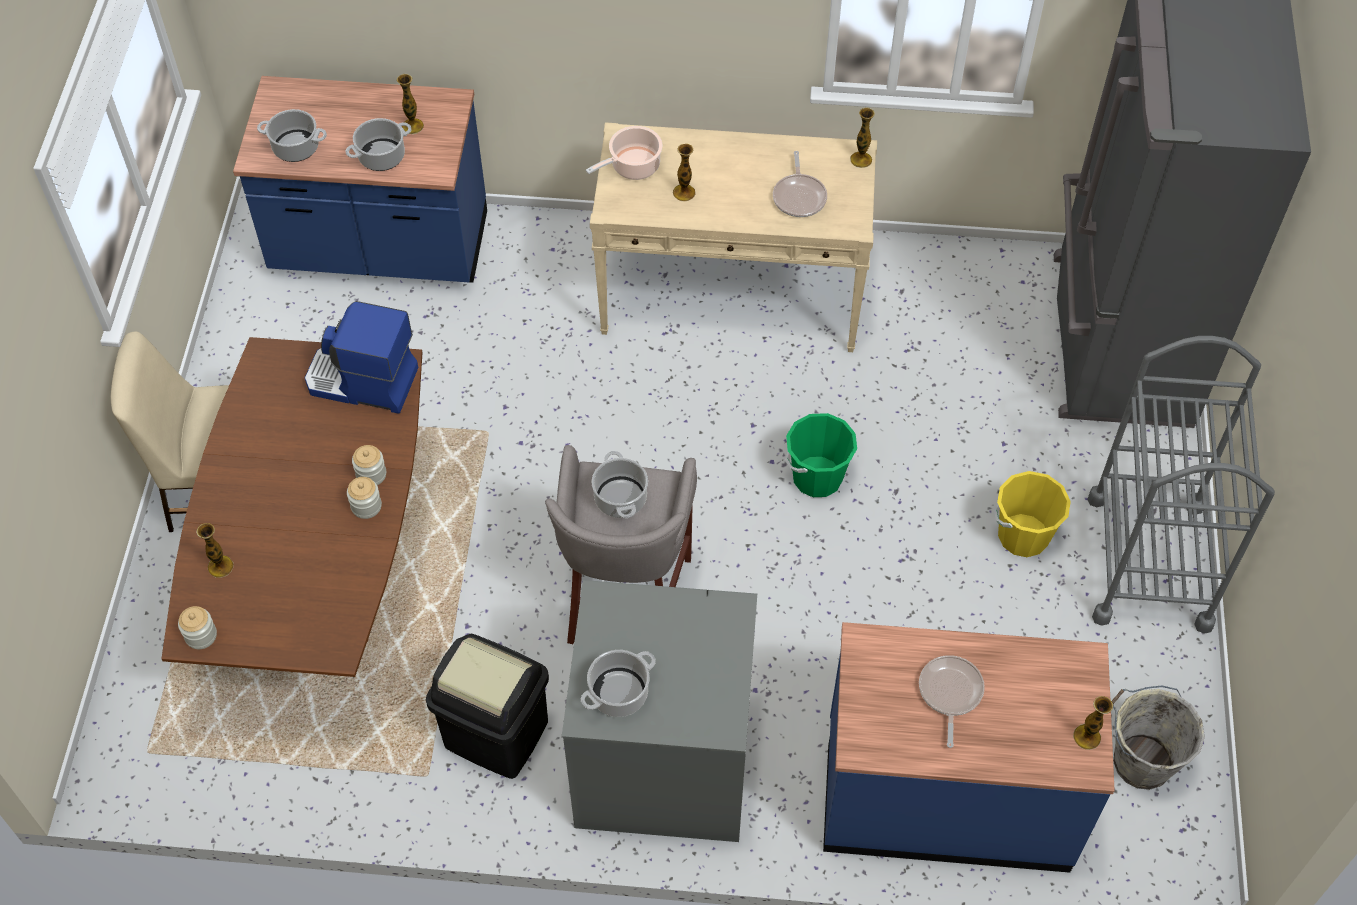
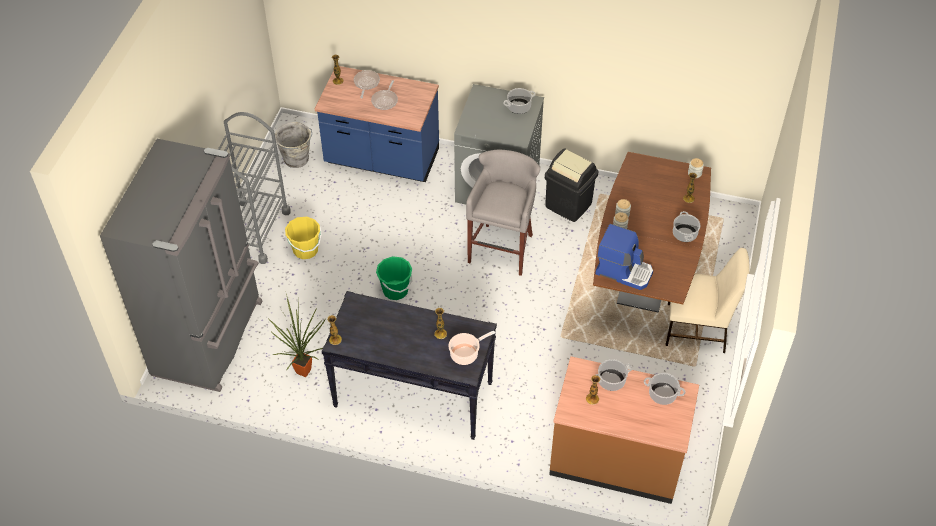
camera: 170 degrees left, 5 degrees down
blue counter [233,76,487,283] -> brown counter [549,356,699,504]
beige console table [590,122,877,352] -> black console table [322,291,497,440]
cooking pot [592,451,648,518] -> cooking pot moved to [673,211,700,242]
frying pan [773,151,827,217] -> frying pan moved to [354,70,380,98]
none -> potted plant [269,294,326,377]

